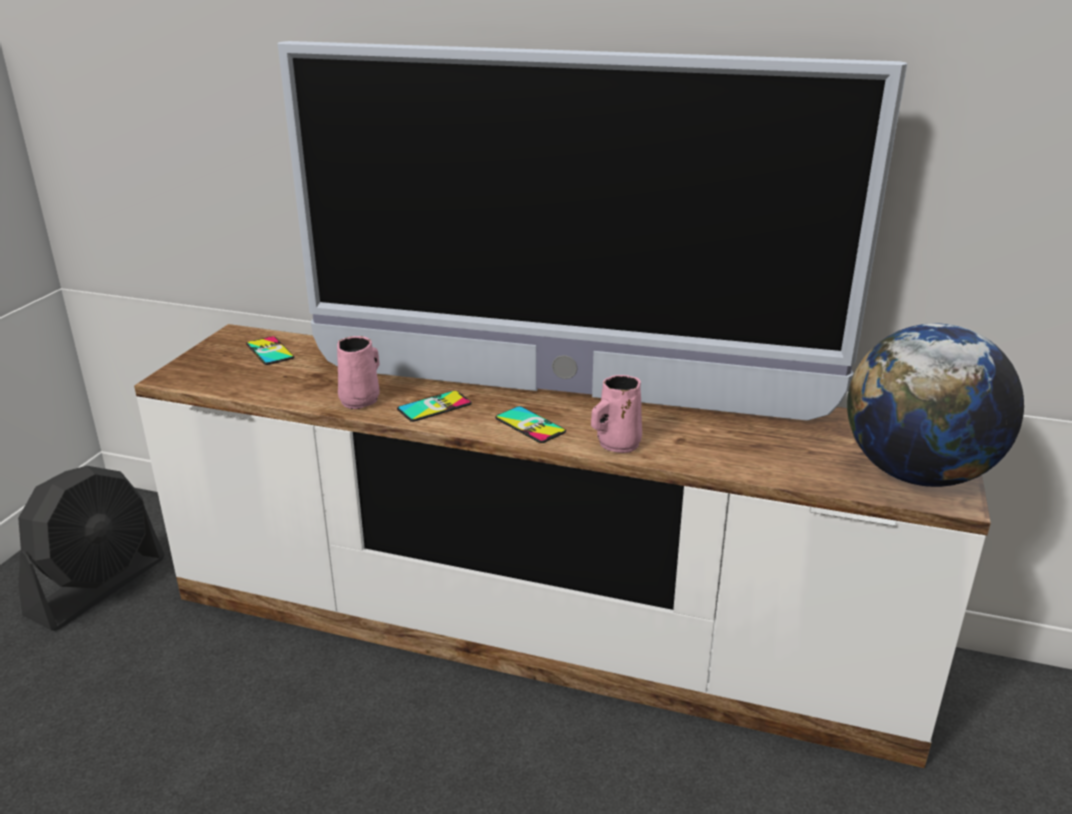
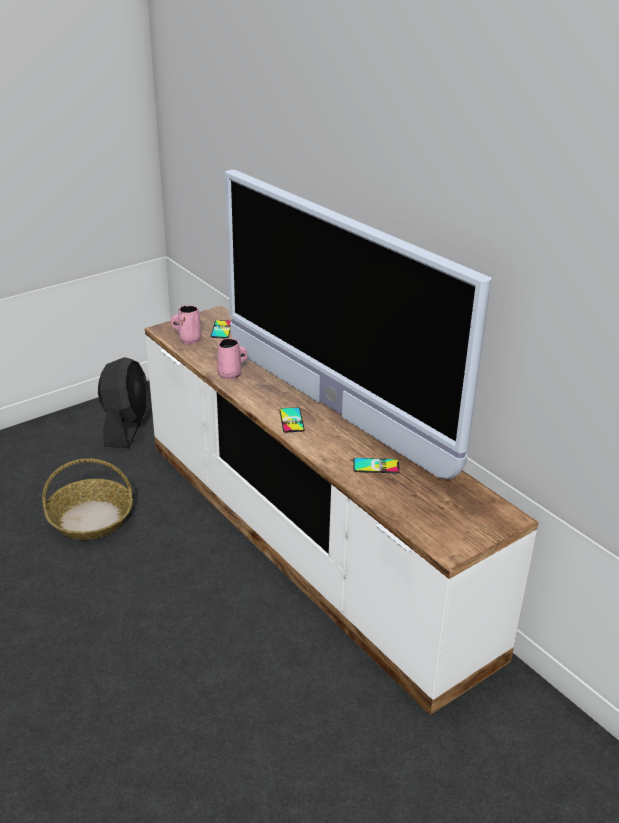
camera: 35 degrees right, 5 degrees up
black fan [18,466,165,631] -> black fan turned 60 degrees counterclockwise [98,357,149,448]
phone [397,391,472,422] -> phone moved to [353,458,400,473]
pink mug [591,375,642,453] -> pink mug moved to [171,305,201,344]
globe [847,323,1024,487] -> none
none -> basket [42,458,133,540]

